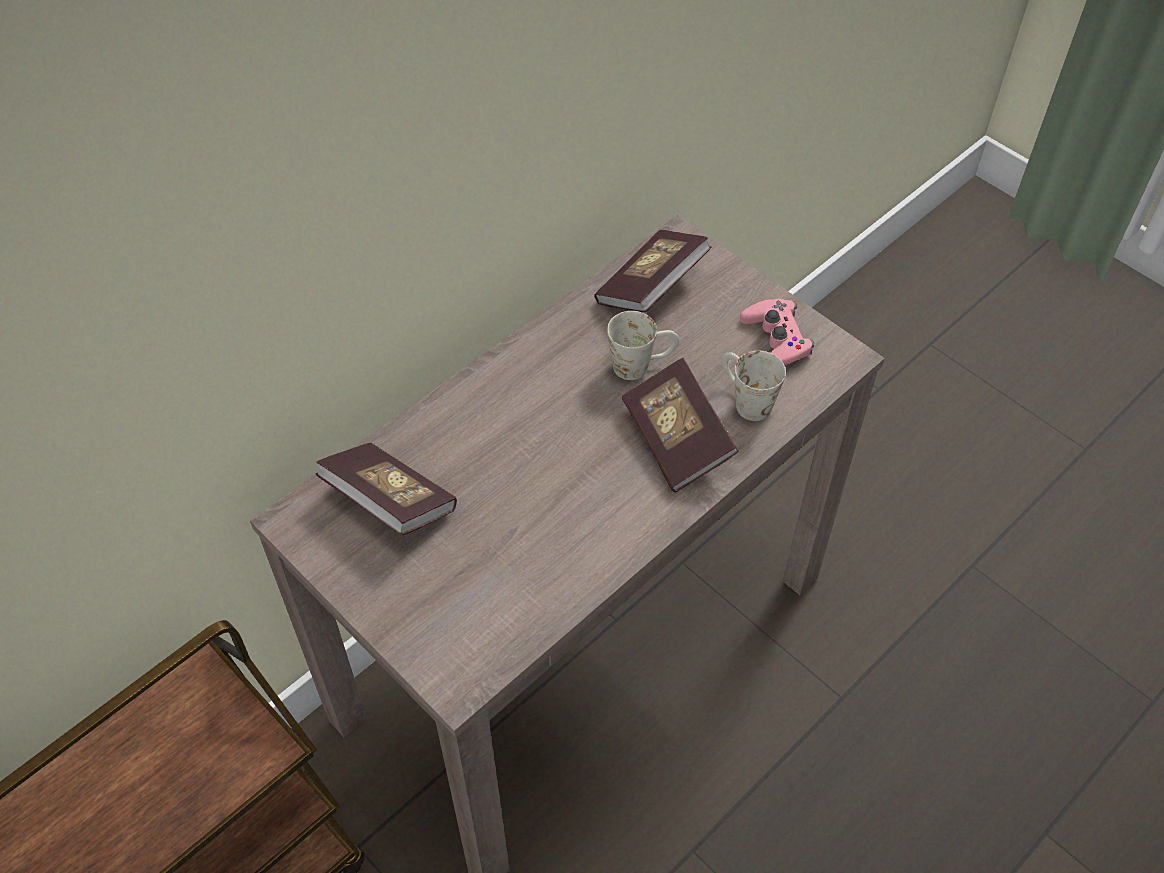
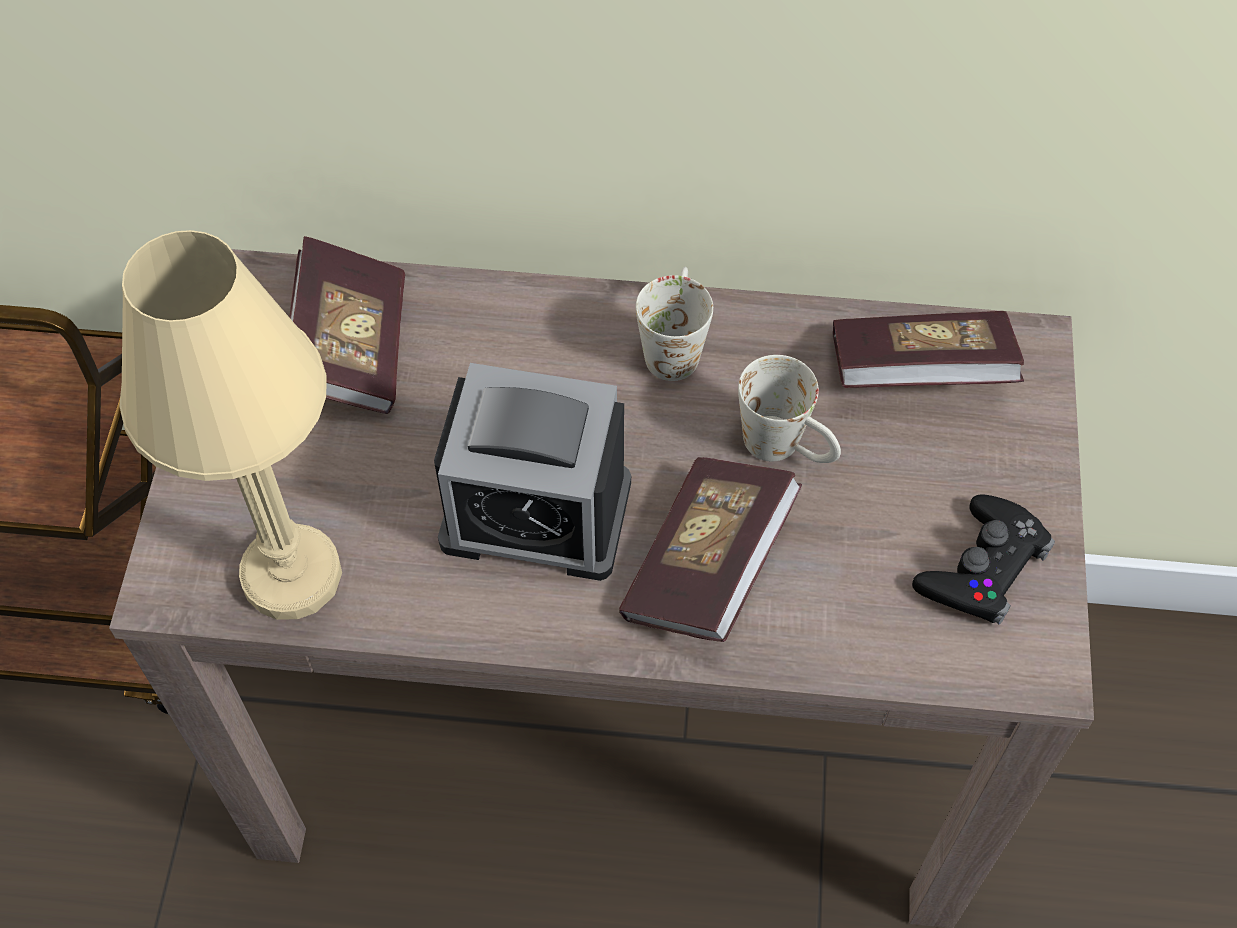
camera: 50 degrees right, 5 degrees up
white mug [722,351,786,421] -> white mug moved to [636,267,713,381]
pink game controller [740,299,814,365] -> black game controller [912,494,1055,625]
none -> beige table lamp [119,230,342,620]
none -> alarm clock [434,363,631,581]

